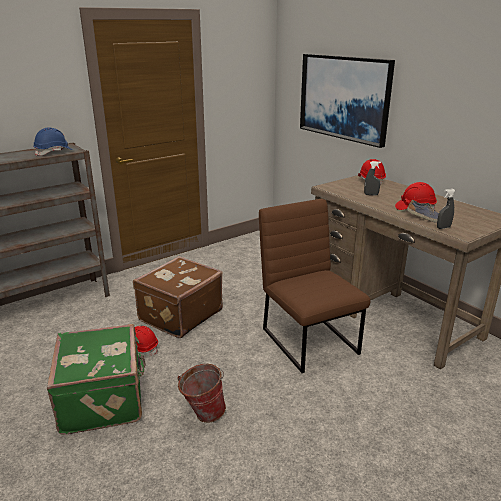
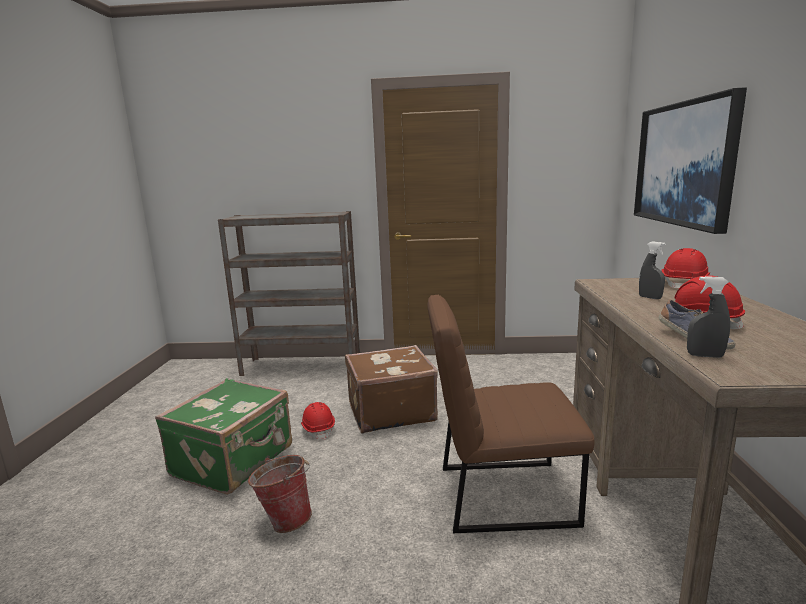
camera: 40 degrees right, 10 degrees down
blue hard hat [33,127,72,156] -> none
brown chair [259,199,370,373] -> brown chair turned 105 degrees counterclockwise [427,295,595,533]

